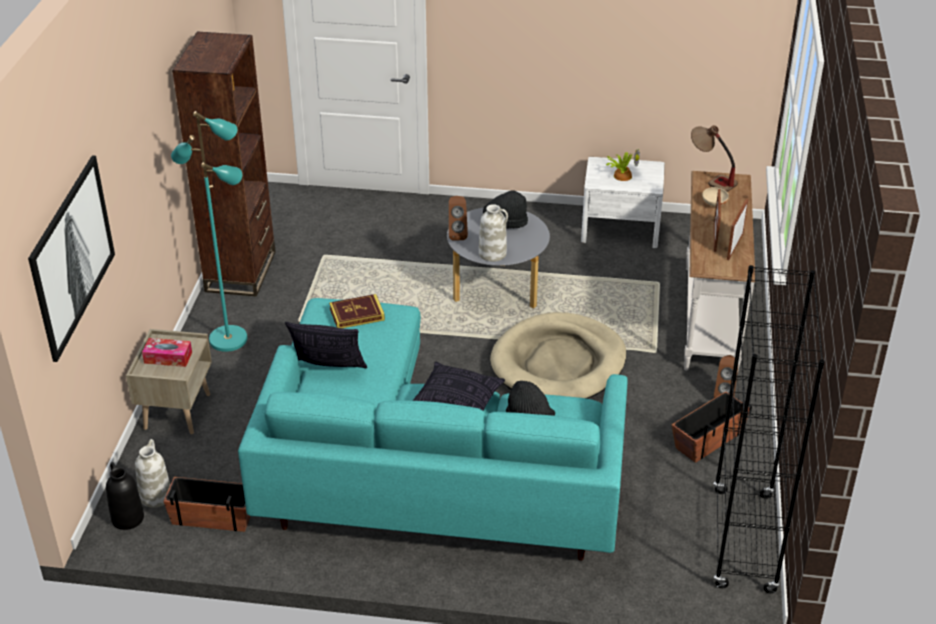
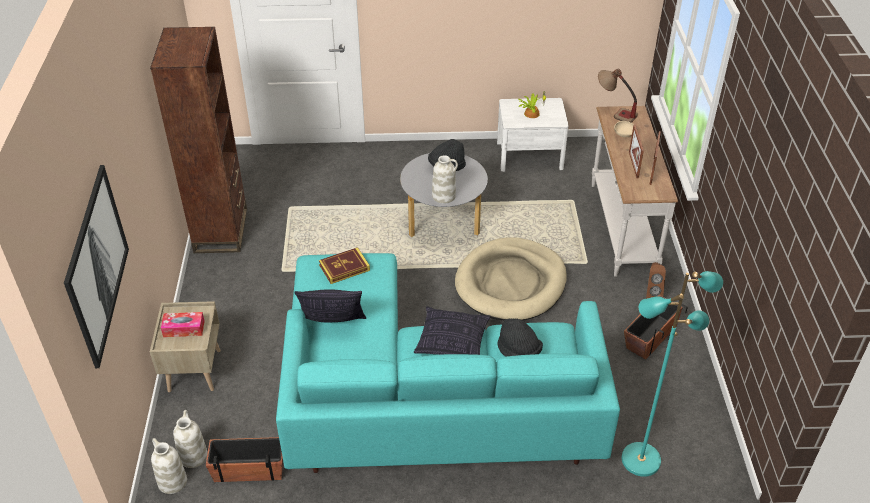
camera: 10 degrees left, 5 degrees up
black vase [106,462,144,530] -> white vase [151,438,187,494]
turquoise floor lamp [171,111,247,352] -> turquoise floor lamp moved to [622,271,723,477]
brown speaker [449,196,468,241] -> none
black bookcase [713,265,825,593] -> none

